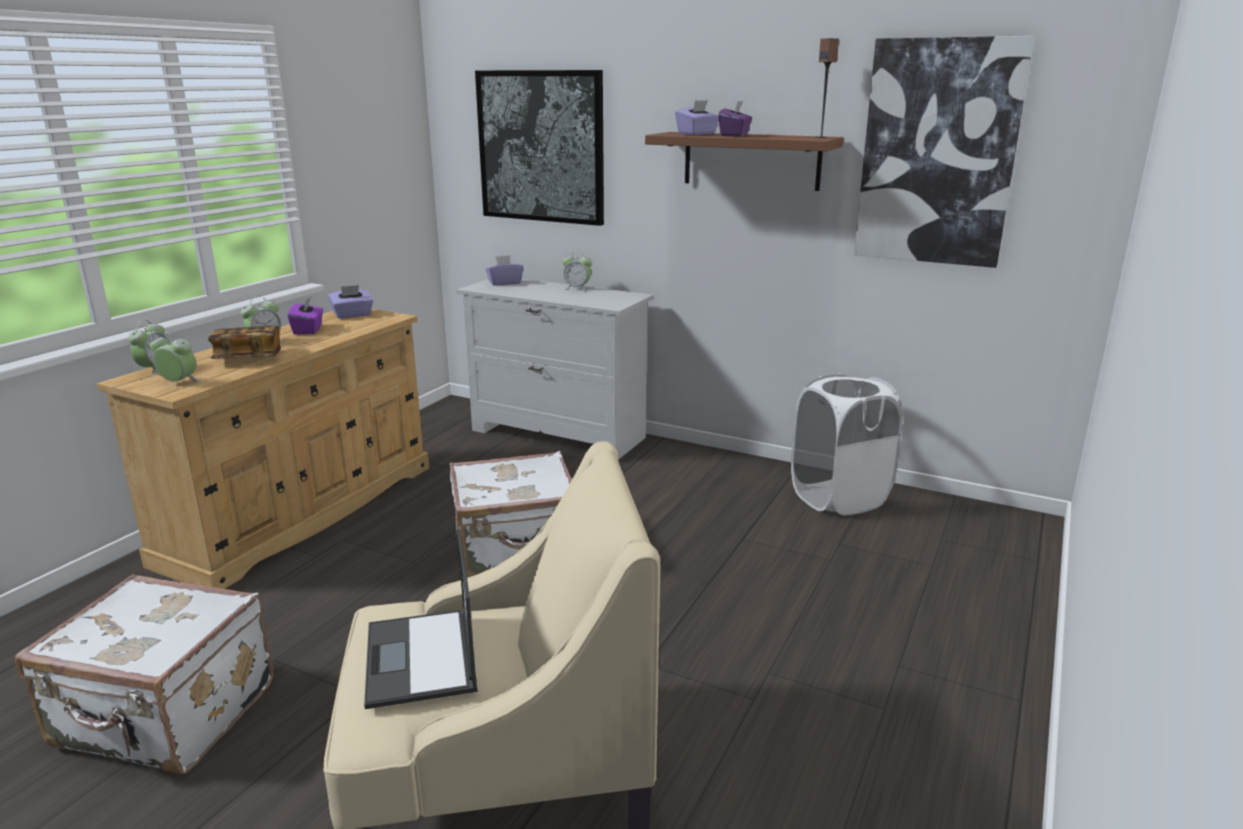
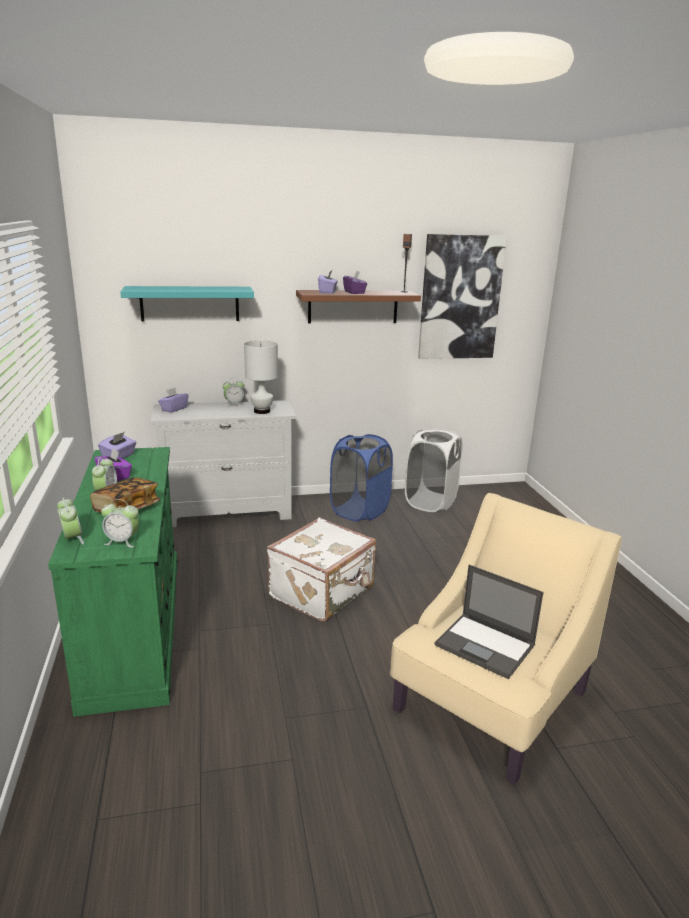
camera: 40 degrees left, 0 degrees up
white suitcase [15,574,274,774] -> none
beige dresser [97,309,429,589] -> green dresser [48,447,178,717]
alarm clock [150,332,201,382] -> alarm clock turned 150 degrees counterclockwise [101,499,139,548]
picture [475,70,604,226] -> turquoise shelf [120,286,254,322]
none -> white table lamp [244,341,278,414]
none -> blue laundry basket [330,434,393,521]

